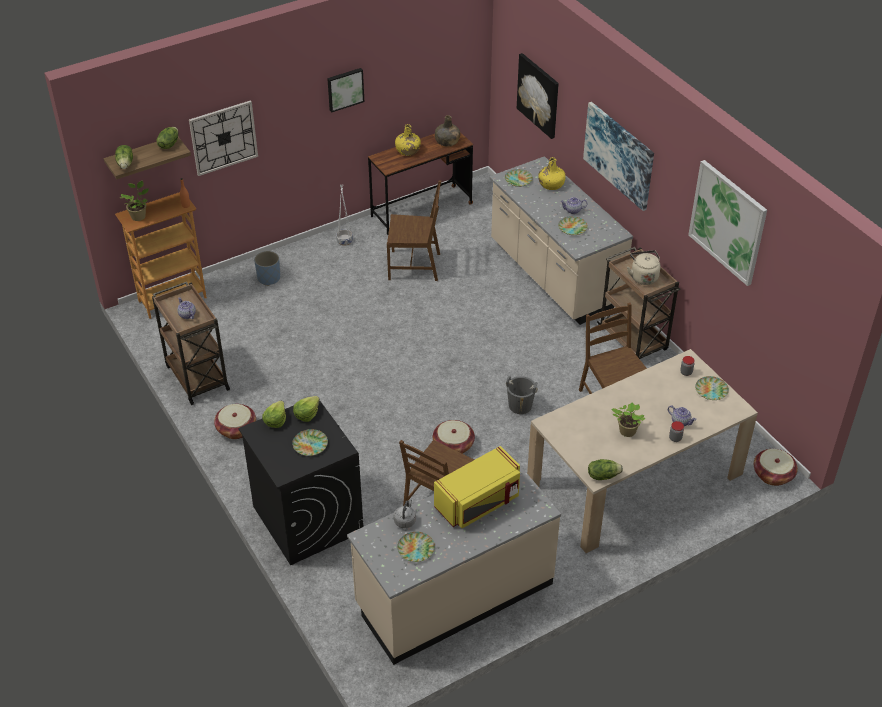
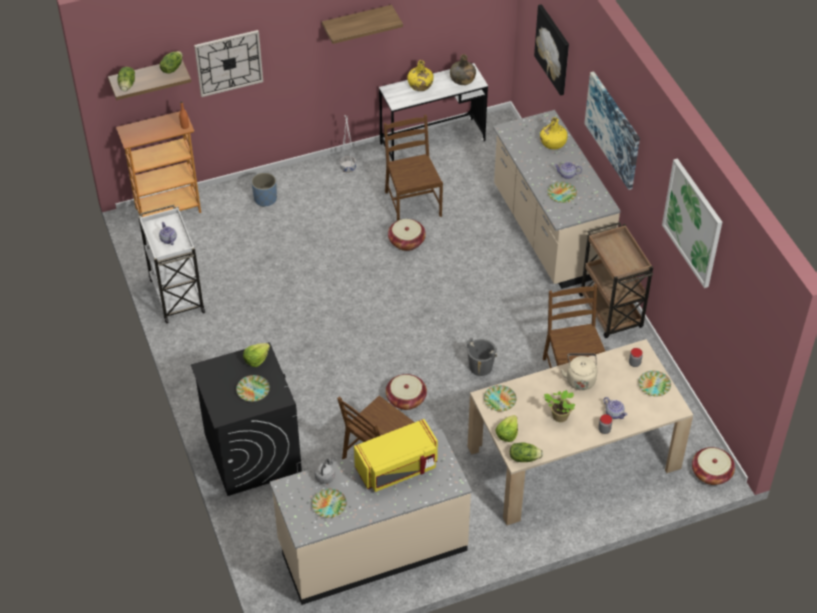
camera: 10 degrees right, 5 degrees up
potted plant [120,181,149,221] -> none
brown cart [152,282,230,405] -> white cart [139,205,205,323]
basket [214,404,256,439] -> basket moved to [388,219,426,251]
lettuce [262,401,286,428] -> lettuce moved to [495,415,518,442]
picture [327,68,364,112] -> shelf [322,5,403,44]
brown desk [368,132,473,235] -> white desk [379,63,488,161]
brown chair [387,180,441,281] -> brown chair turned 120 degrees counterclockwise [384,115,443,221]
plate [505,169,533,187] -> plate moved to [484,385,517,411]
beige kettle [627,250,661,285] -> beige kettle moved to [561,353,597,390]

